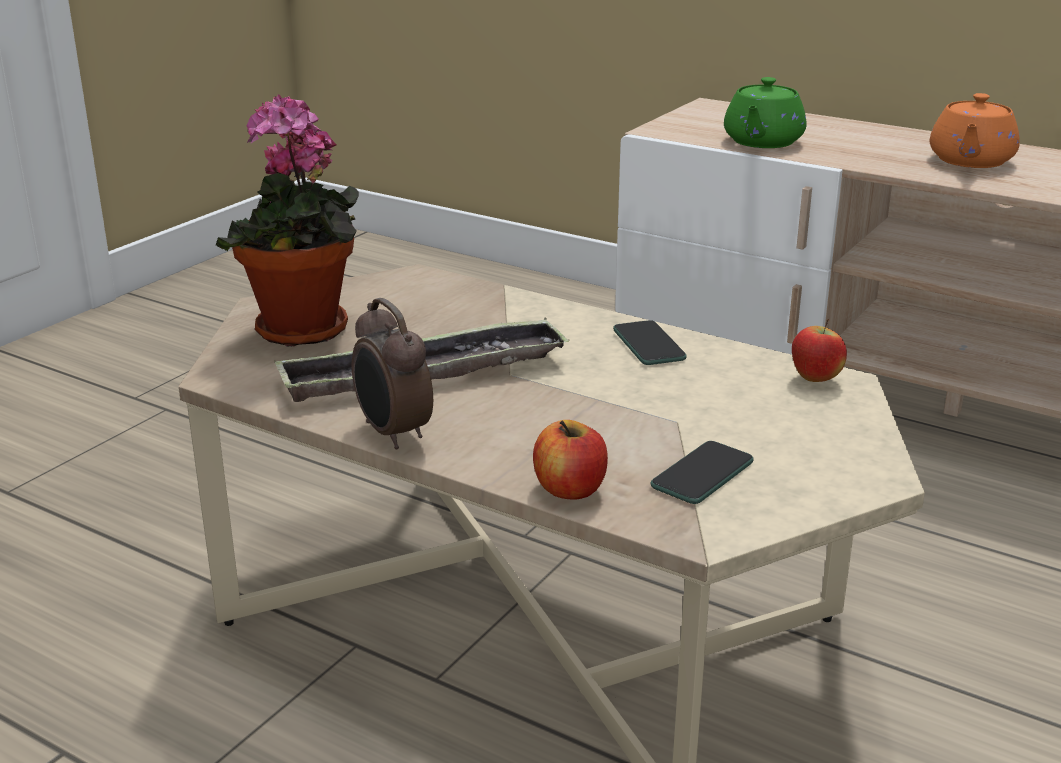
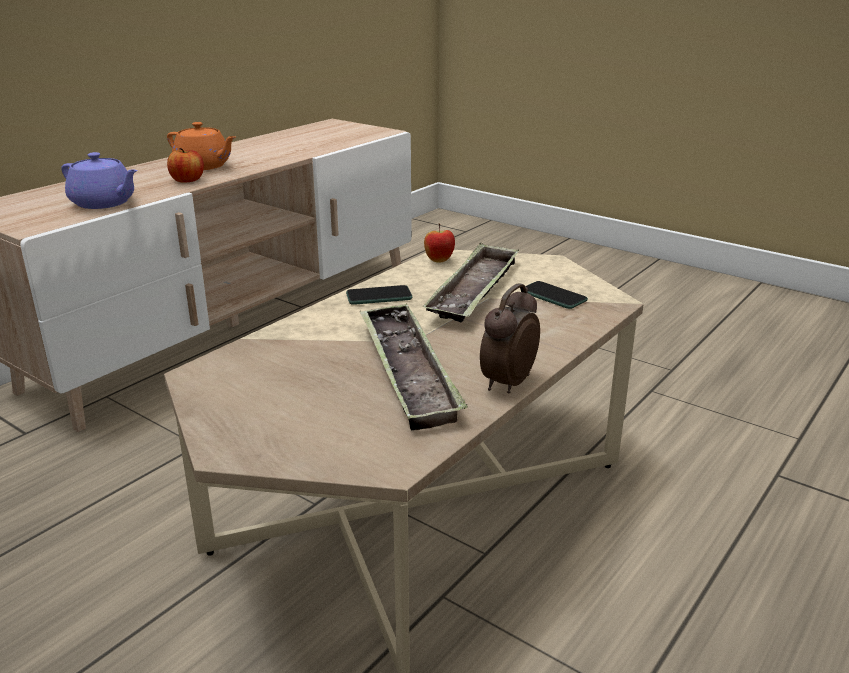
camera: 85 degrees left, 0 degrees up
potted plant [216,94,359,346] -> none
alarm clock [352,298,433,449] -> alarm clock turned 150 degrees clockwise [480,283,540,394]
apple [533,420,608,500] -> apple moved to [167,148,204,183]
green teapot [724,77,807,148] -> purple teapot [61,152,138,209]
none -> tray [423,243,519,322]

